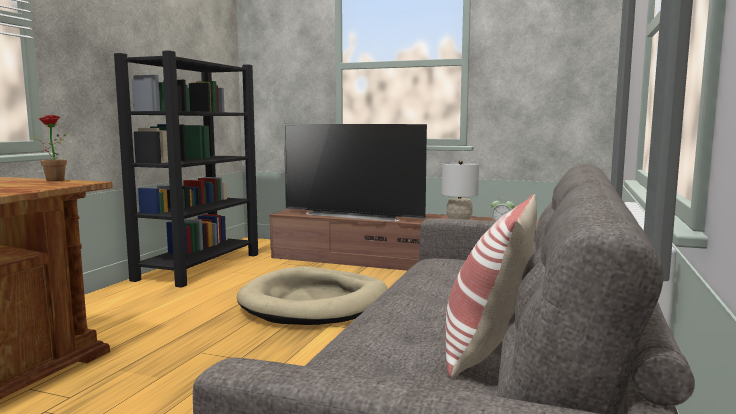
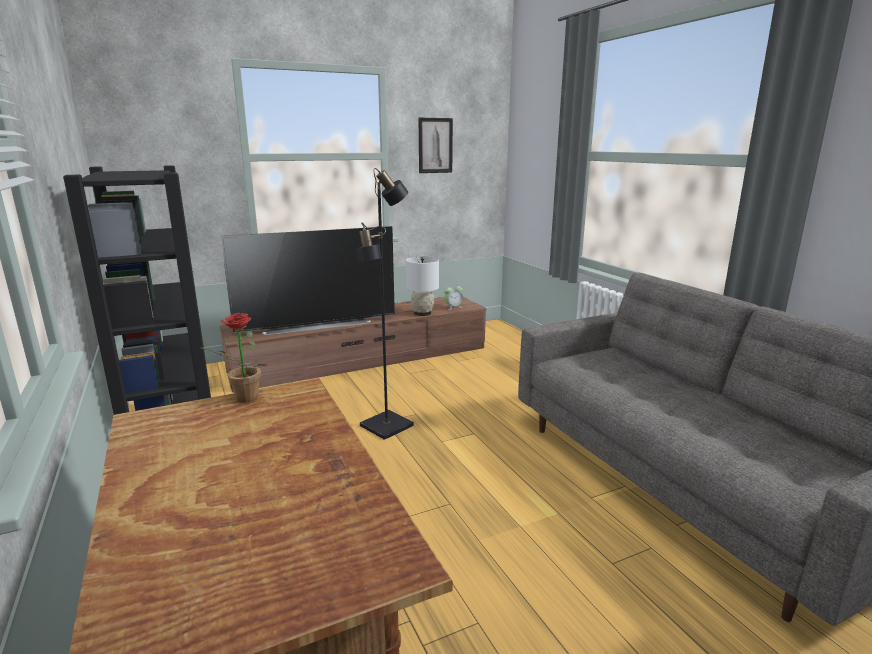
camera: 45 degrees left, 10 degrees up
beige dog bed [237,266,387,325] -> black floor lamp [356,168,414,440]
pillow [445,194,537,378] -> none
none -> picture [419,118,453,173]

